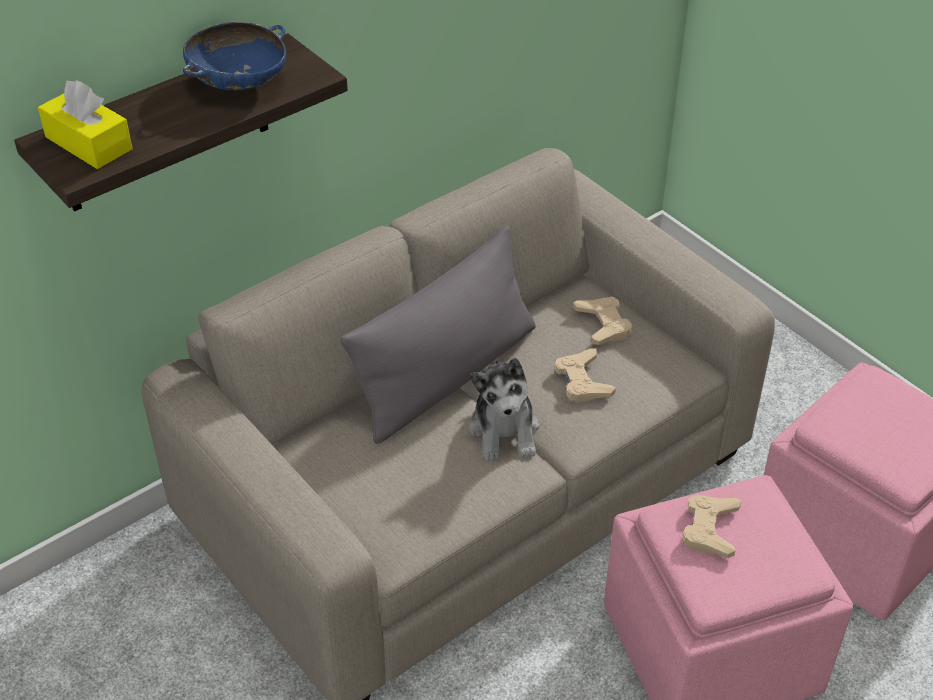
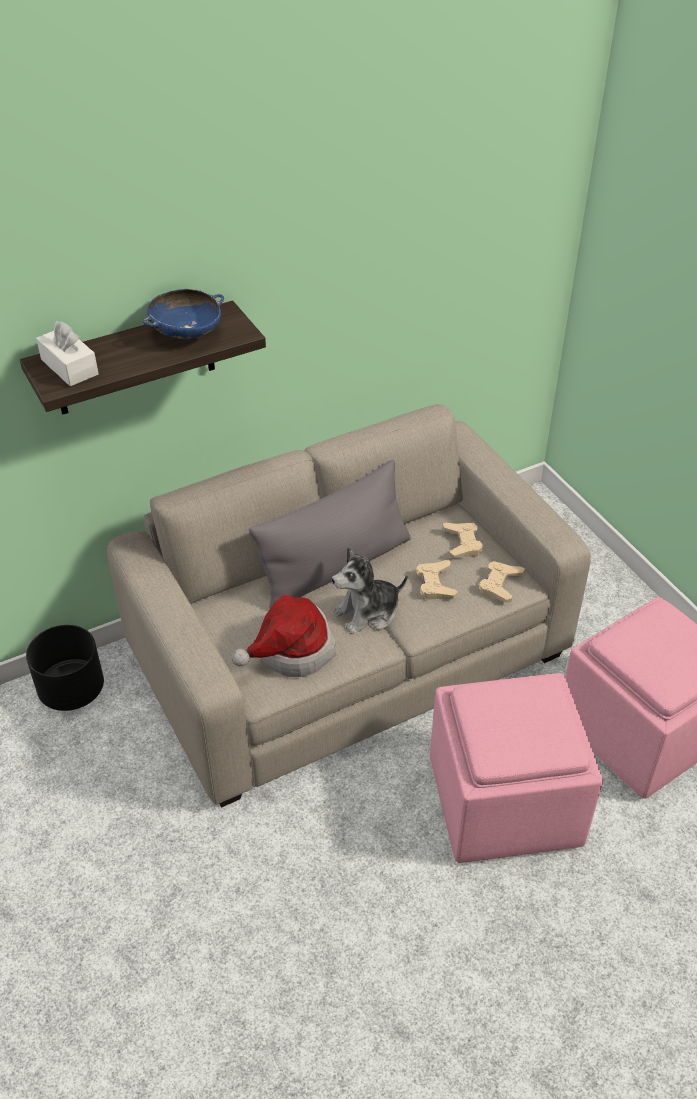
camera: 10 degrees right, 0 degrees up
yellow tissue box [38,80,133,169] -> white tissue box [36,321,99,386]
plush toy [469,358,539,461] -> plush toy turned 60 degrees clockwise [332,547,408,634]
beige game controller [682,495,742,558] -> beige game controller moved to [479,561,525,603]
none -> black planter [26,625,104,711]
none -> hat [231,594,336,677]

